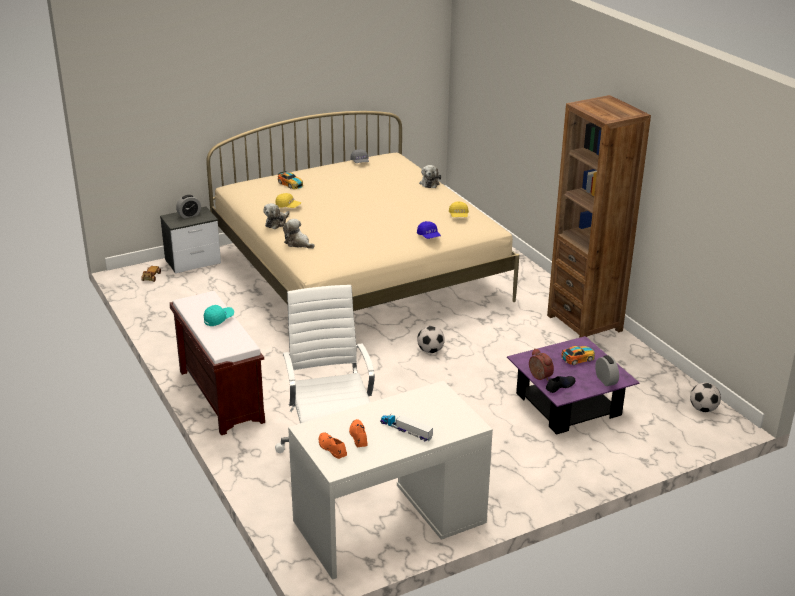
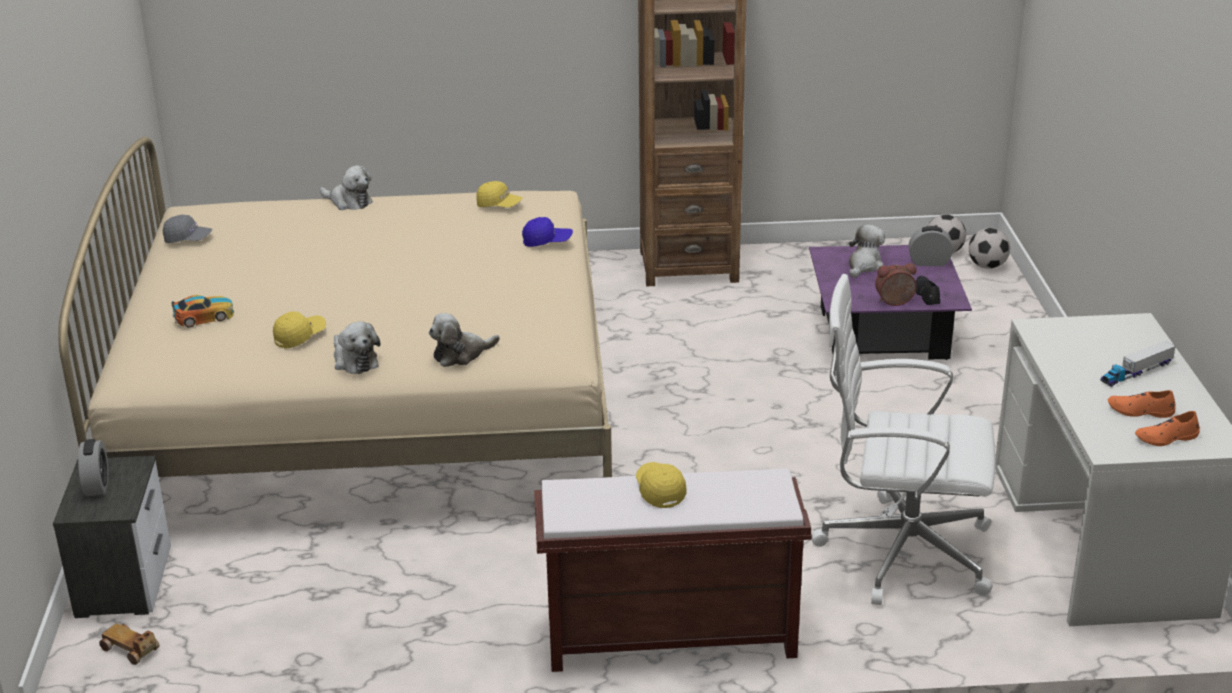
camera: 65 degrees left, 0 degrees up
turquoise cap [204,305,234,326] -> yellow cap [636,462,687,508]
football [417,326,445,353] -> football moved to [969,228,1010,269]
toy car [561,346,595,365] -> plush toy [849,225,885,278]

